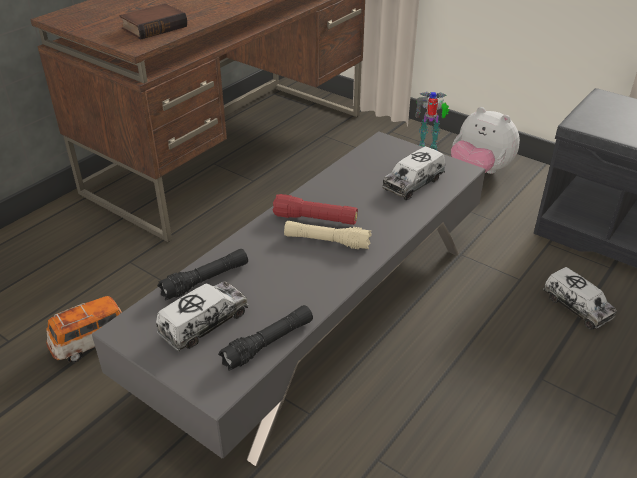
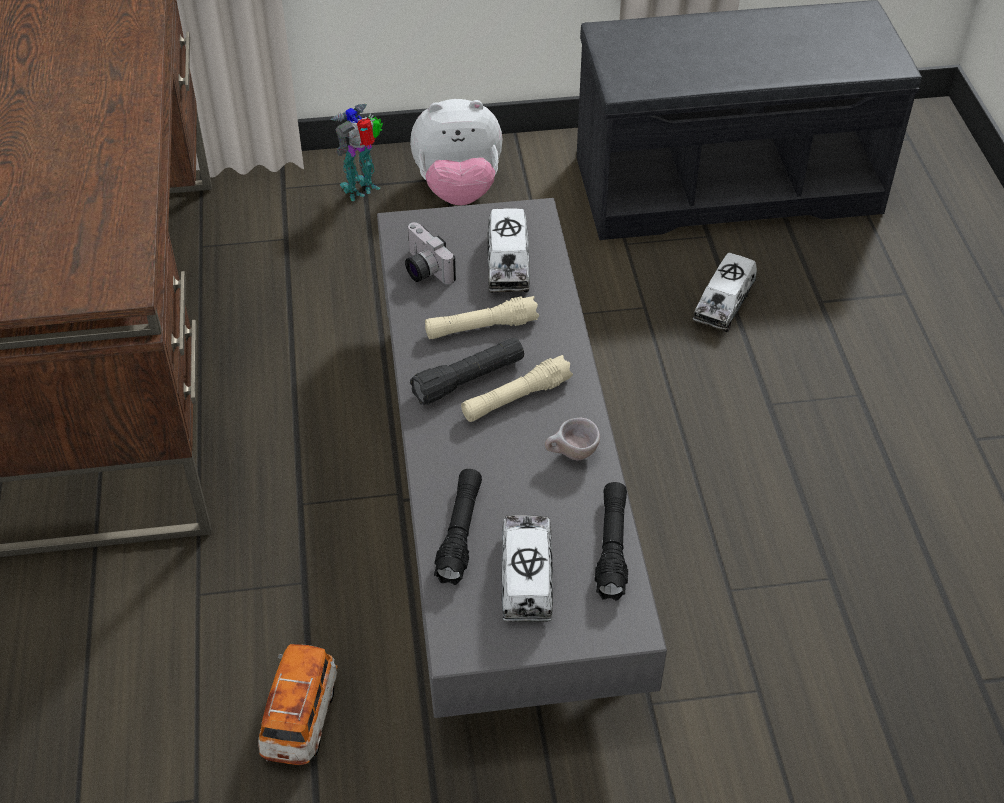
camera: 45 degrees left, 10 degrees up
book [120,4,187,39] -> none
red flashlight [273,194,358,225] -> black flashlight [410,337,524,405]
toy truck [543,267,617,330] -> toy truck turned 105 degrees clockwise [692,252,757,332]
none -> camera [405,222,456,285]
none -> beige flashlight [425,296,539,339]
none -> beige cup [545,418,600,460]

